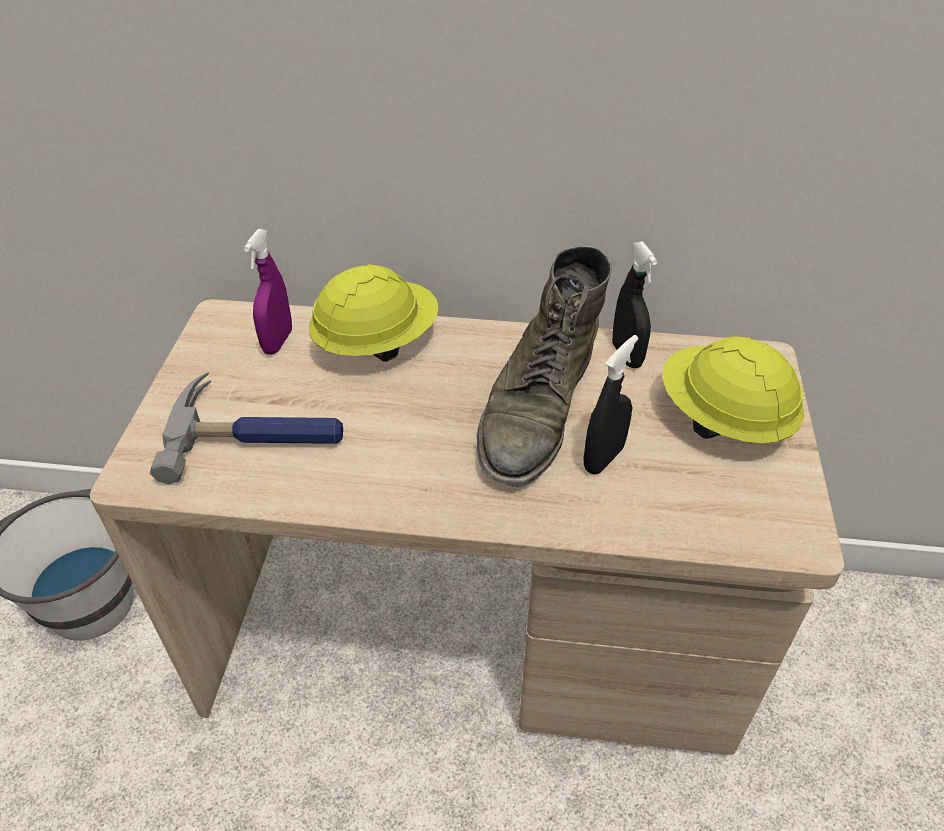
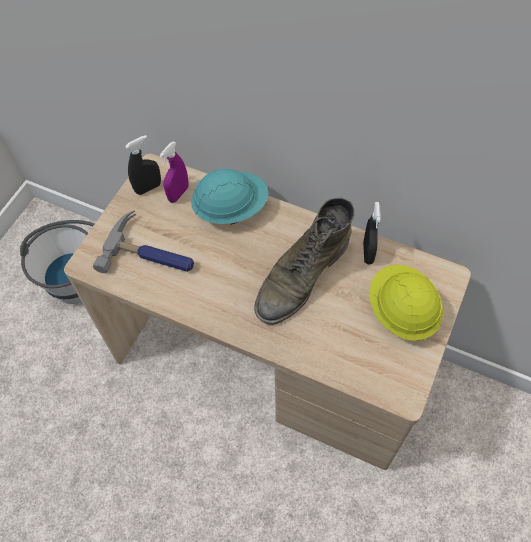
camera: 20 degrees right, 15 degrees up
yellow hard hat [309,264,439,362] -> turquoise hard hat [191,169,269,225]
black spray bottle [583,335,638,474] -> black spray bottle moved to [125,135,161,195]

